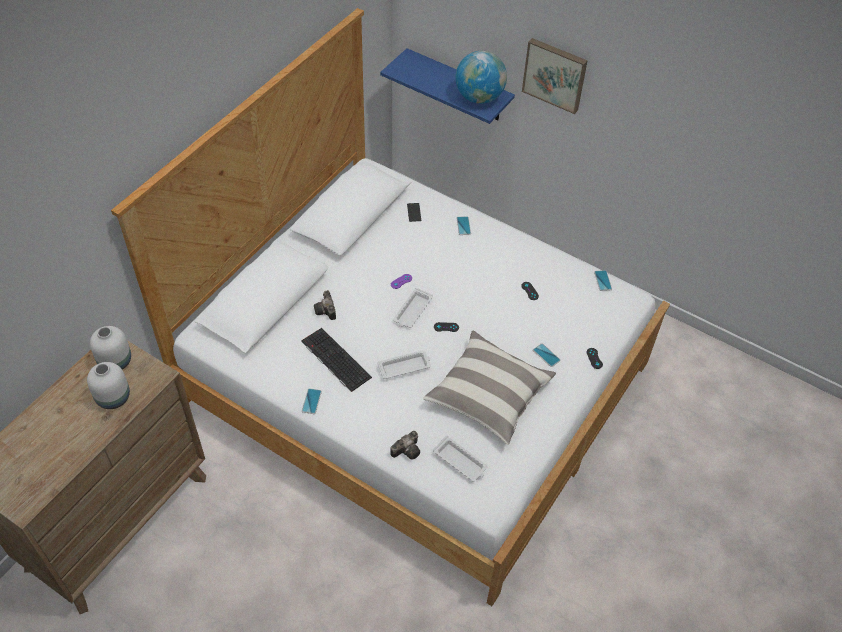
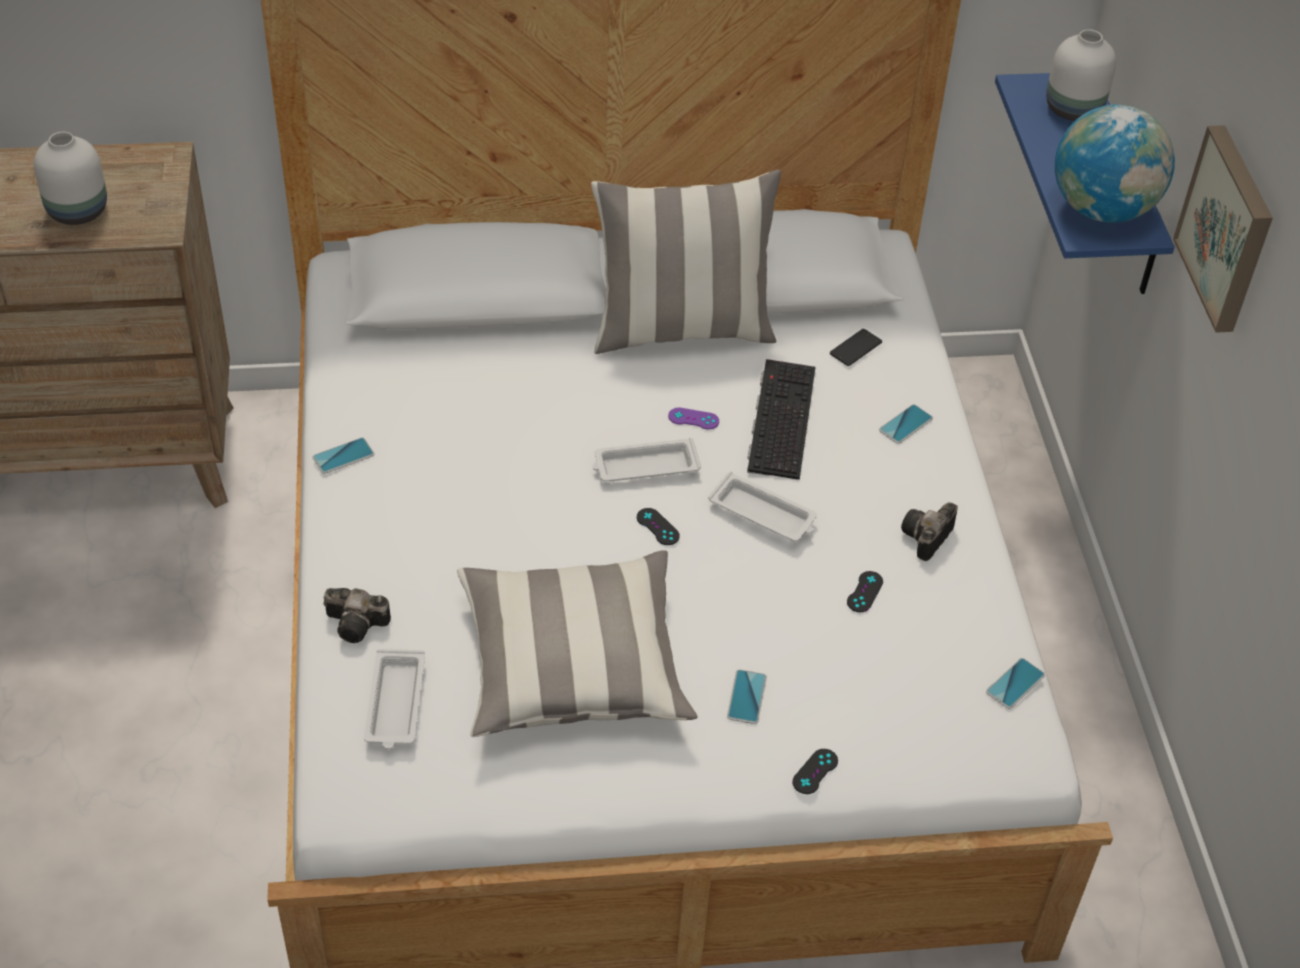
camera: 50 degrees right, 5 degrees down
white vase [90,326,131,370] -> white vase moved to [1046,29,1116,121]
keyboard [301,328,372,392] -> keyboard moved to [747,359,816,480]
camera [314,290,336,320] -> camera moved to [901,502,958,561]
white tray [377,350,431,379] -> white tray moved to [708,472,817,541]
none -> pillow [591,170,781,354]

